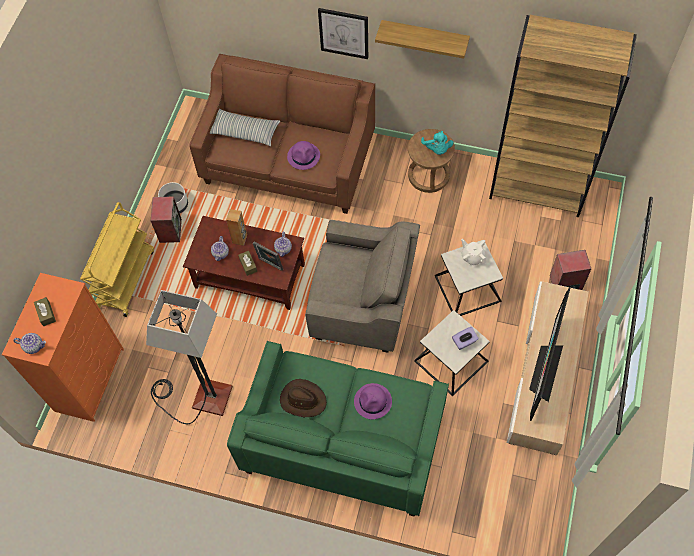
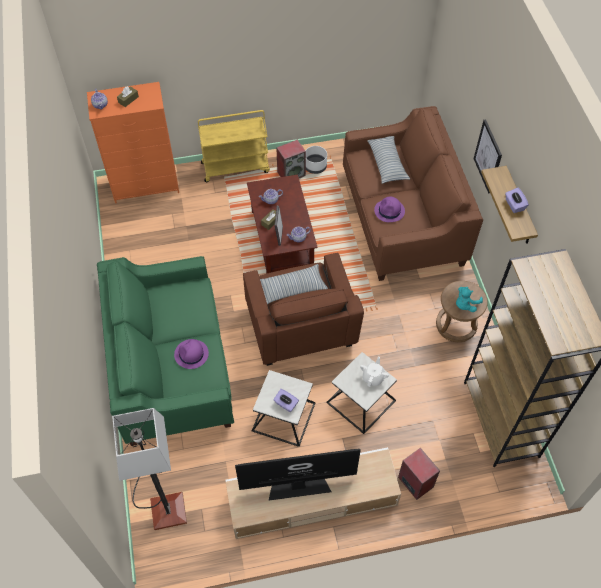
camera: 60 degrees right, 5 degrees down
floor lamp [146,290,233,424] -> floor lamp moved to [112,408,187,530]
brown speaker [226,209,247,246] -> none
brown hat [280,379,327,417] -> none
grey armchair [305,220,420,353] -> brown armchair [243,253,364,366]
none -> pillow [260,264,328,304]
none -> purple tissue box [505,188,529,213]

